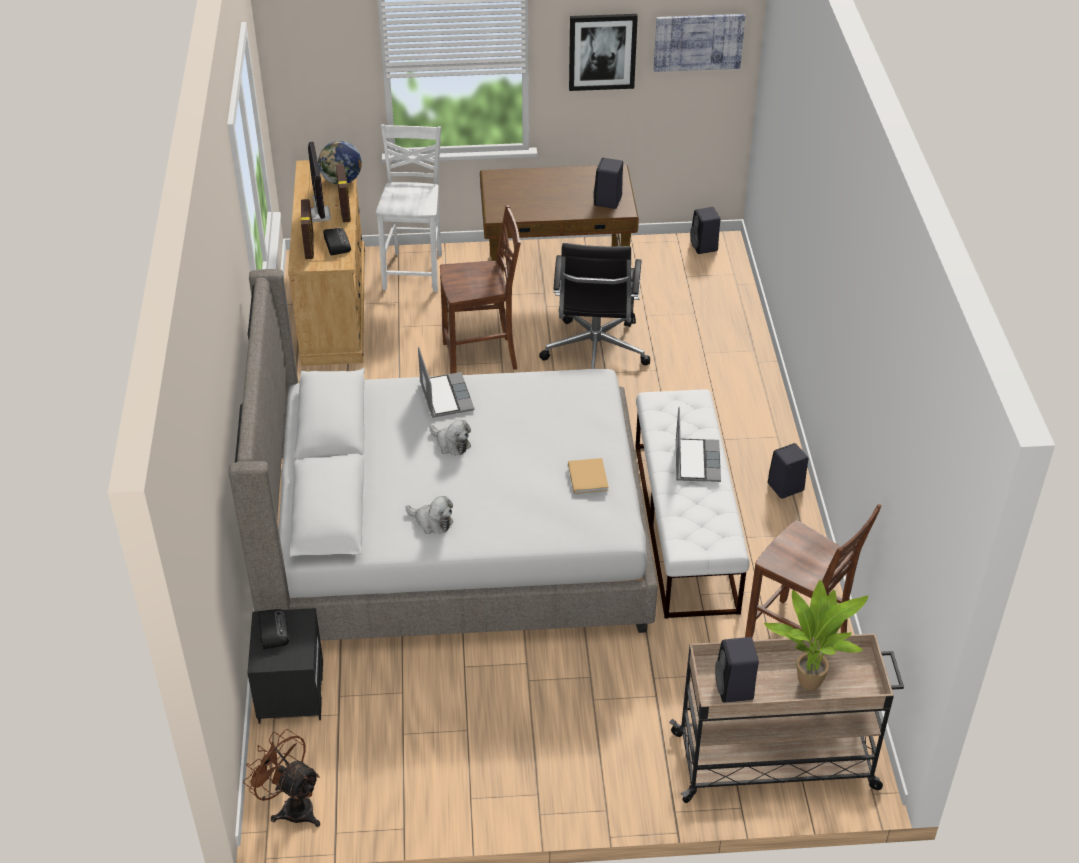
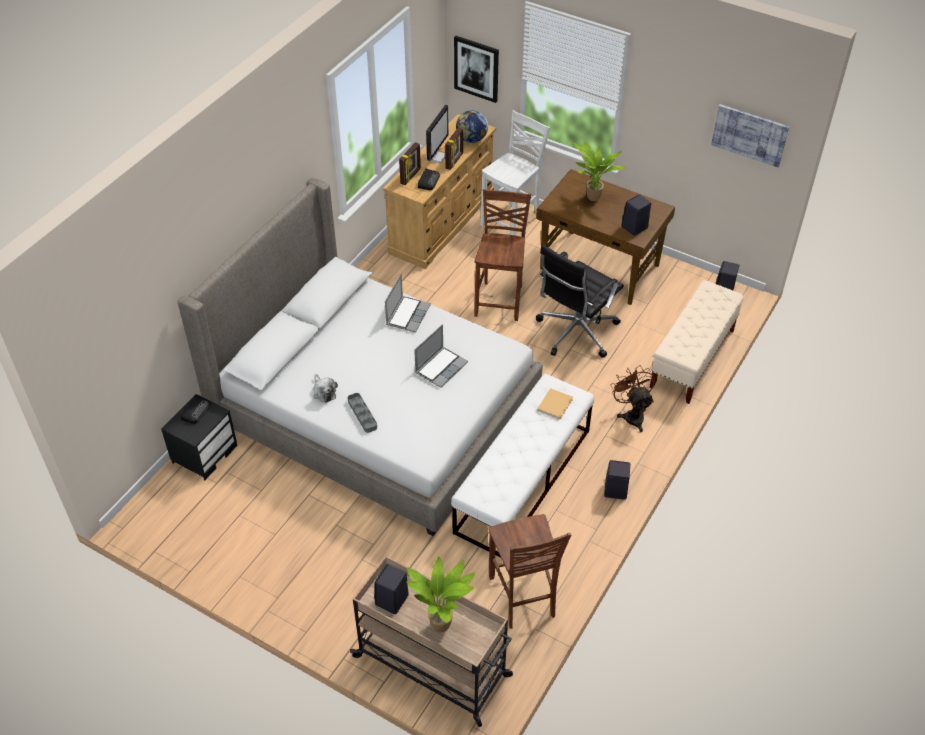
camera: 35 degrees right, 5 degrees up
brown fan [243,729,320,827] -> brown fan moved to [611,365,655,432]
plush toy [430,420,471,455] -> none
brown chair [440,205,521,374] -> brown chair turned 105 degrees counterclockwise [474,189,531,321]
beige book [568,458,609,494] -> beige book moved to [537,388,573,420]
picture [569,14,638,91] -> picture moved to [454,36,499,103]
laptop [676,407,721,482] -> laptop moved to [414,324,468,388]
none -> grey tray [348,393,377,433]
none -> potted plant [573,141,627,201]
none -> beige bench [650,280,744,404]

